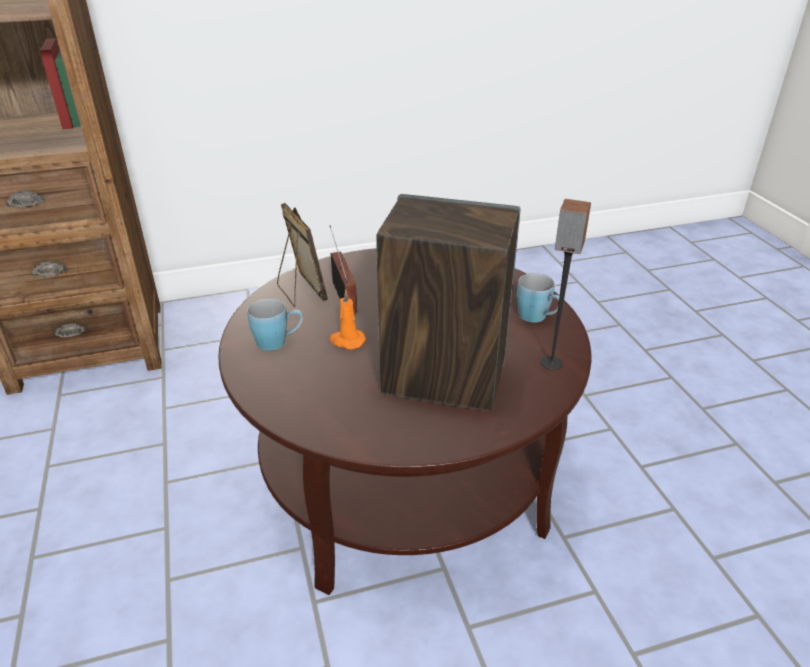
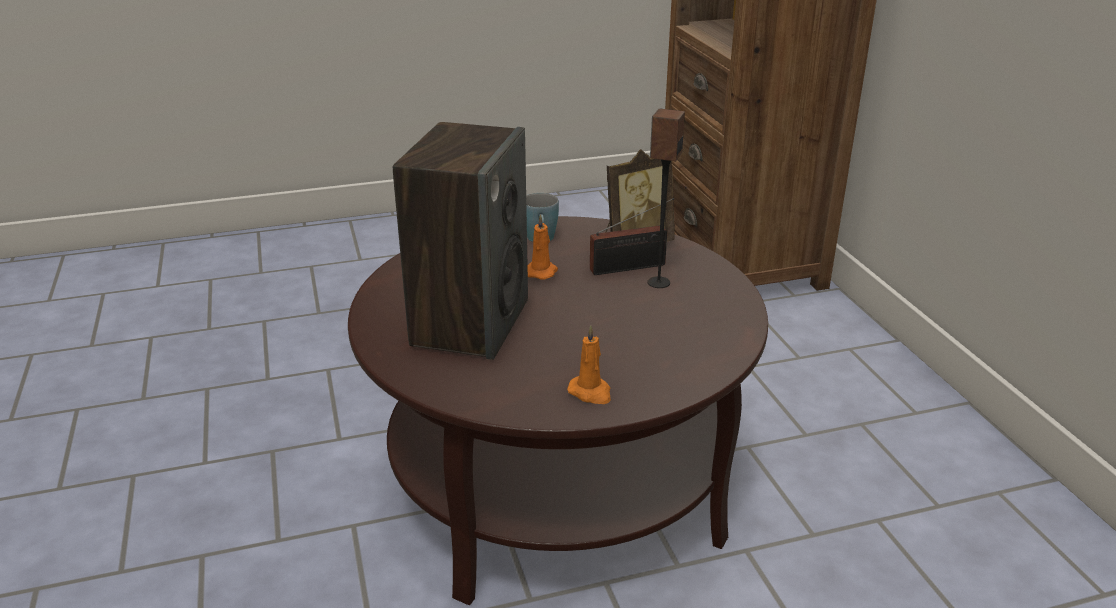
camera: 90 degrees right, 5 degrees down
blue mug [517,273,560,323] -> orange candle [567,325,611,404]
speaker [541,199,591,370] -> speaker moved to [647,109,685,288]

